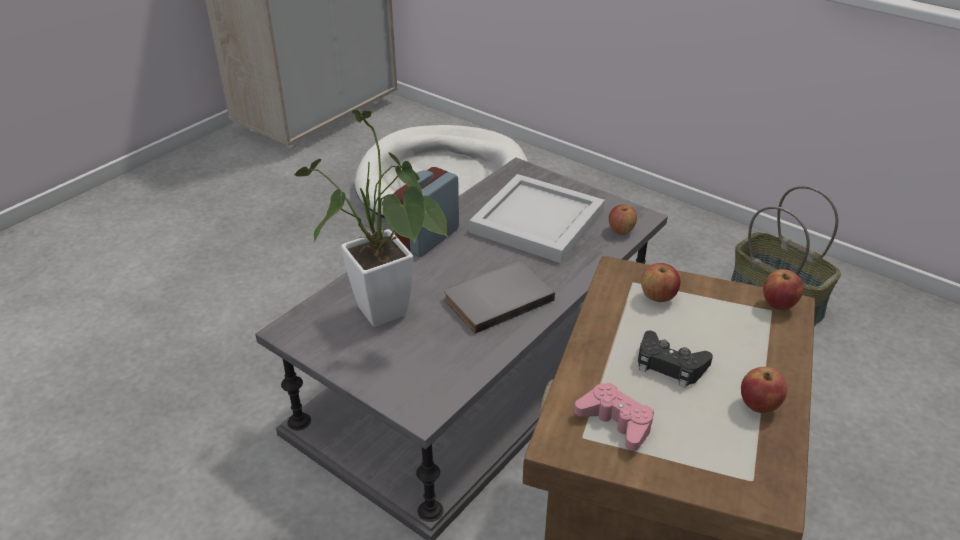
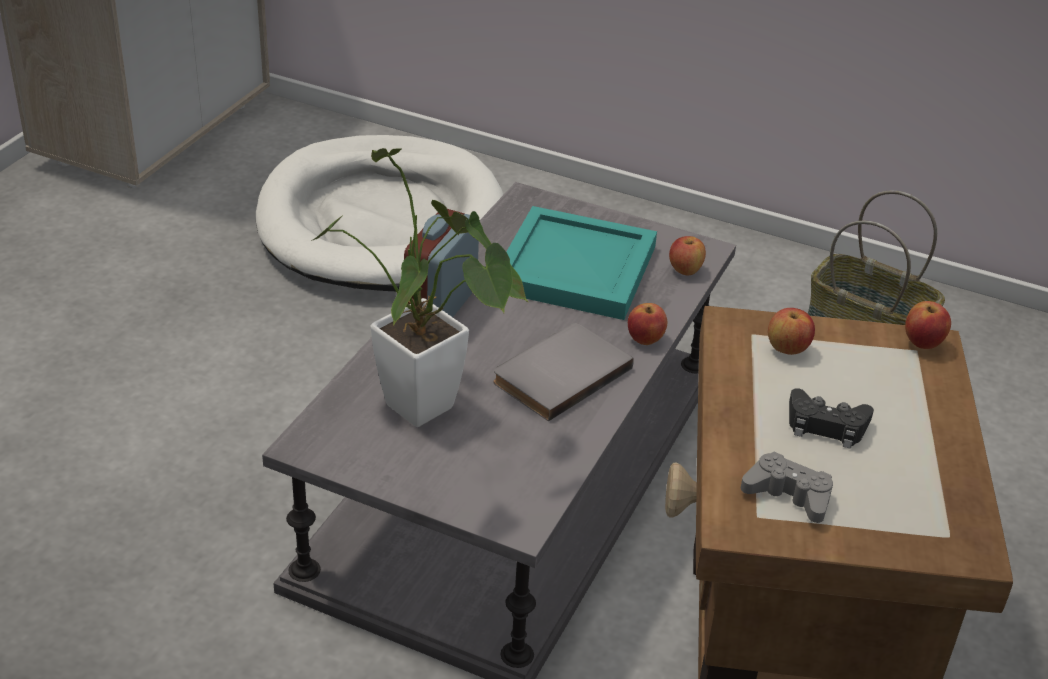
camera: 15 degrees left, 0 degrees up
white tray [469,174,605,263] -> turquoise tray [506,206,657,320]
pink game controller [574,382,654,451] -> grey game controller [741,452,833,523]
apple [741,367,788,413] -> apple moved to [628,303,667,345]

